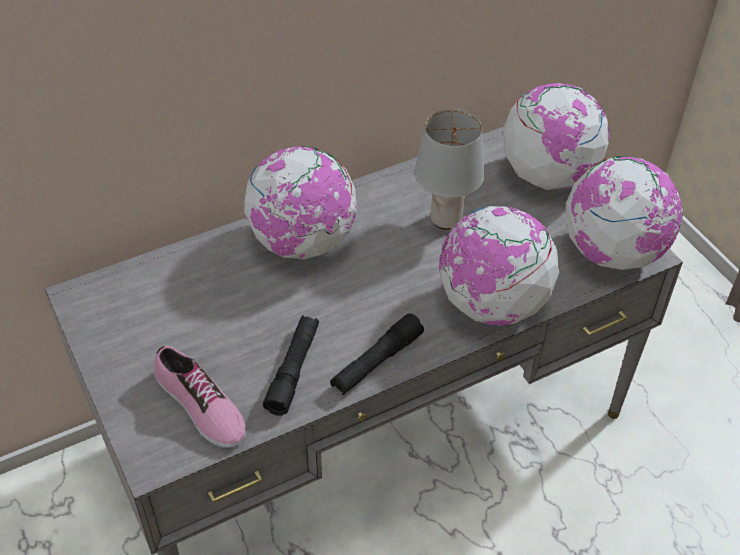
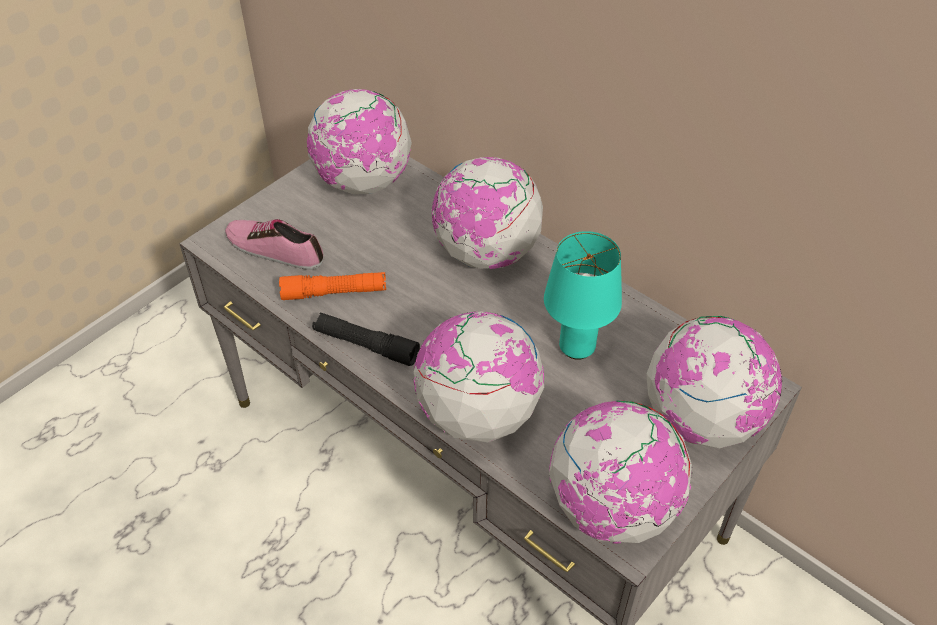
camera: 70 degrees right, 0 degrees up
shoe [154,346,246,448] -> shoe turned 90 degrees clockwise [225,219,324,270]
black flashlight [263,315,319,416] -> orange flashlight [279,272,386,300]
grey table lamp [414,109,485,230] -> turquoise table lamp [544,231,622,360]
none -> globe [307,89,412,194]

